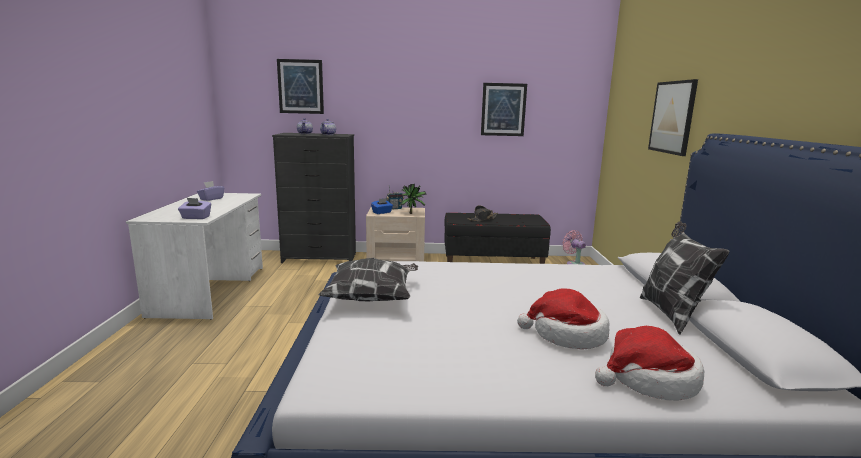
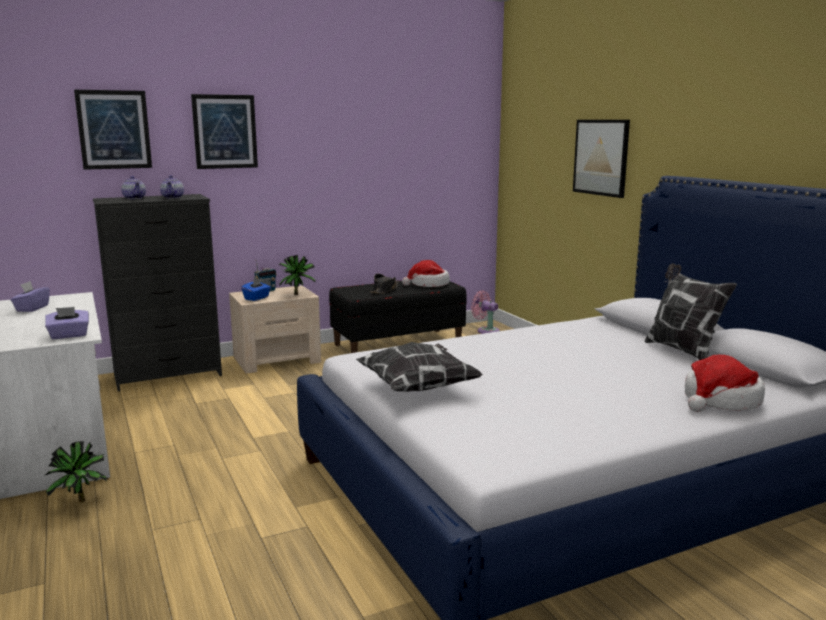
camera: 25 degrees left, 0 degrees up
picture [481,83,527,136] -> picture moved to [191,94,258,169]
hat [517,289,609,349] -> hat moved to [402,260,450,287]
none -> potted plant [46,441,107,502]

